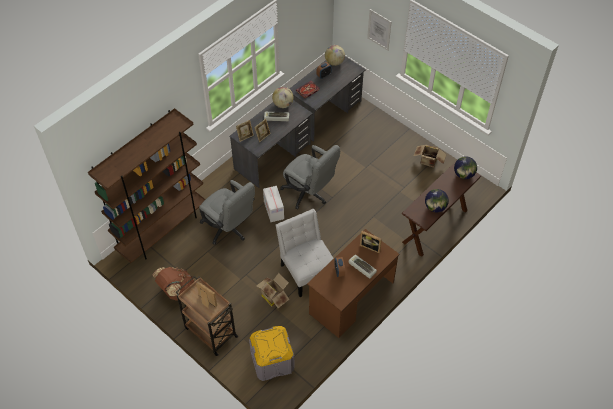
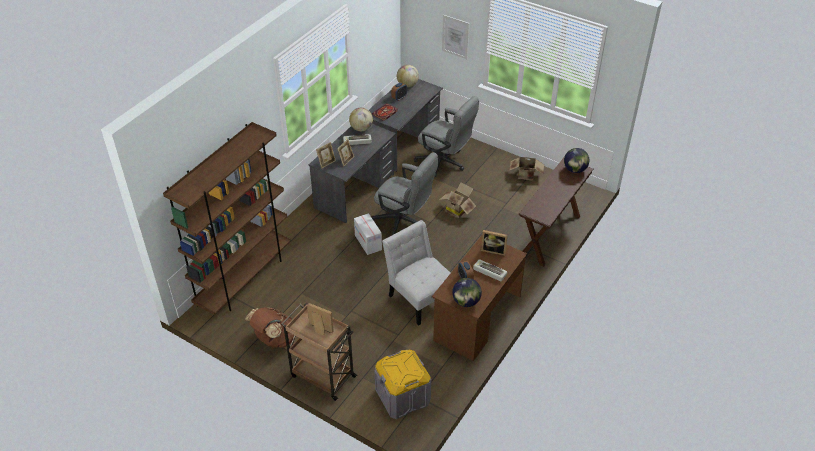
camera: 10 degrees left, 10 degrees down
grey office chair [199,180,255,245] -> grey office chair moved to [414,96,479,177]
cardboard box [256,273,289,308] -> cardboard box moved to [439,183,476,218]
globe [425,189,449,213] -> globe moved to [452,278,482,307]

